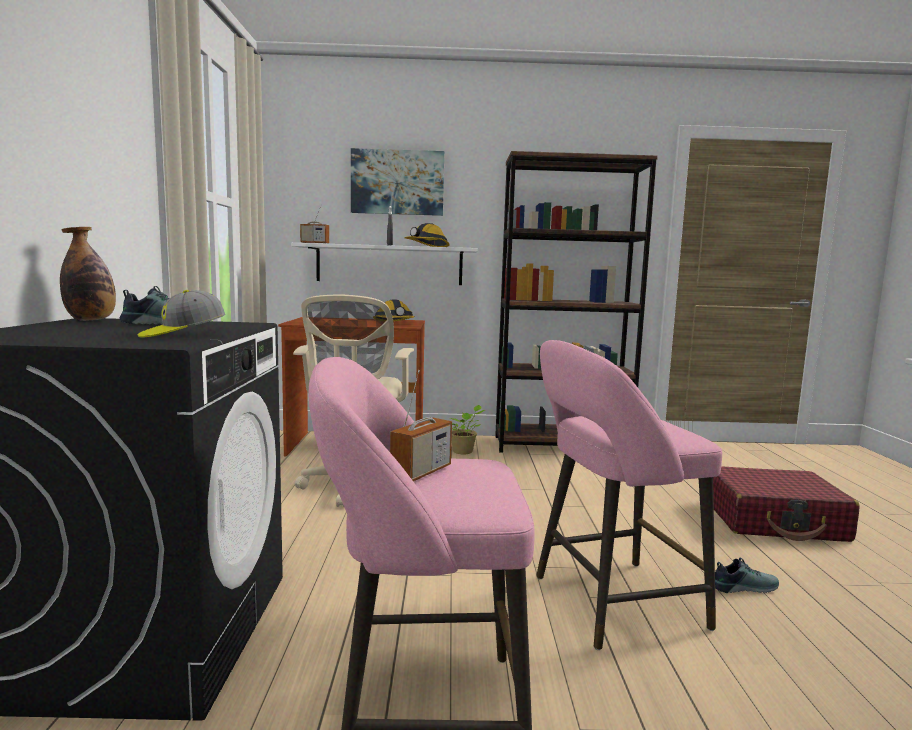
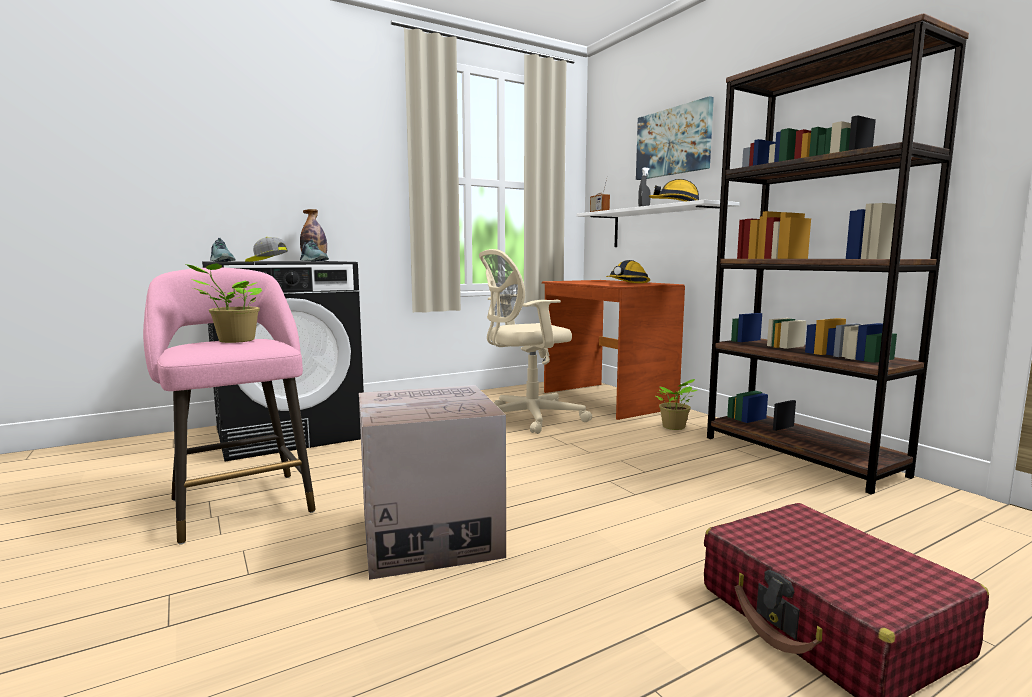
camera: 60 degrees right, 0 degrees up
radio [390,370,452,481] -> potted plant [186,263,262,343]
pink stool [536,340,722,650] -> cardboard box [359,385,506,580]
shoe [715,558,779,593] -> shoe moved to [210,238,236,262]

